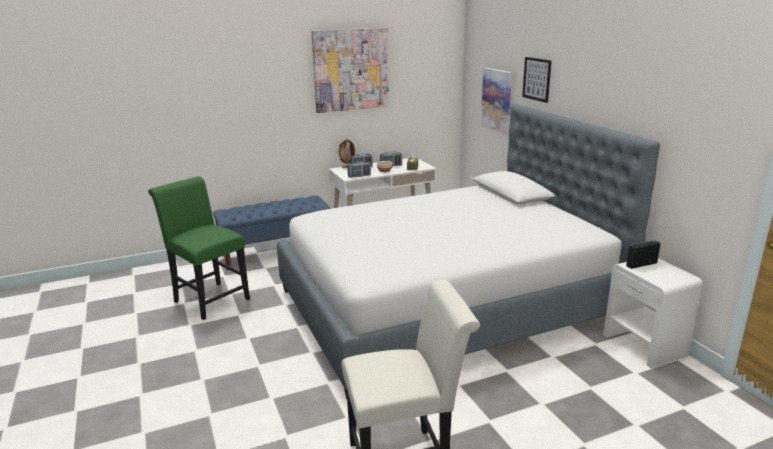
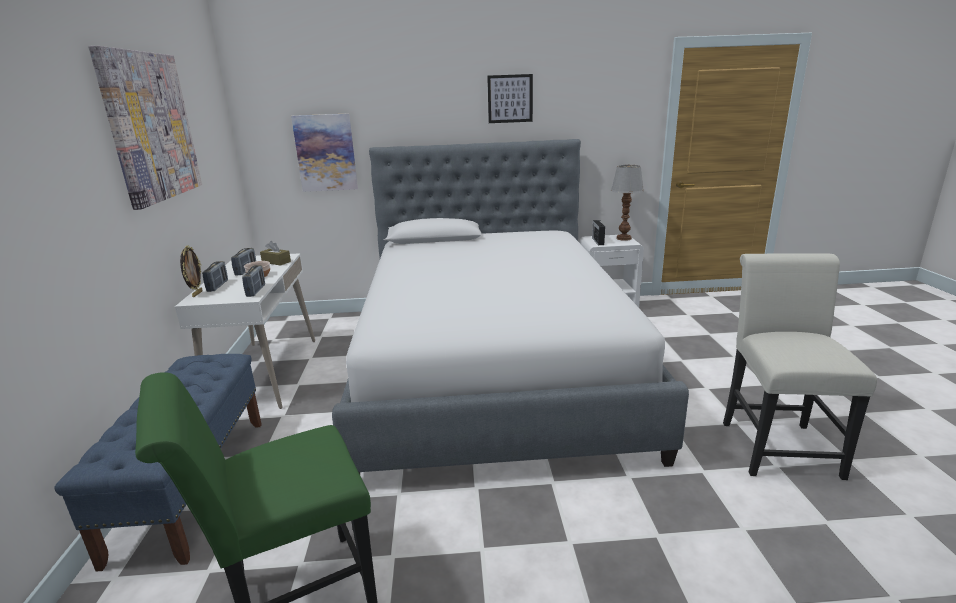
camera: 70 degrees left, 0 degrees up
picture [522,57,552,103] -> picture moved to [487,74,533,123]
none -> table lamp [611,165,644,241]

